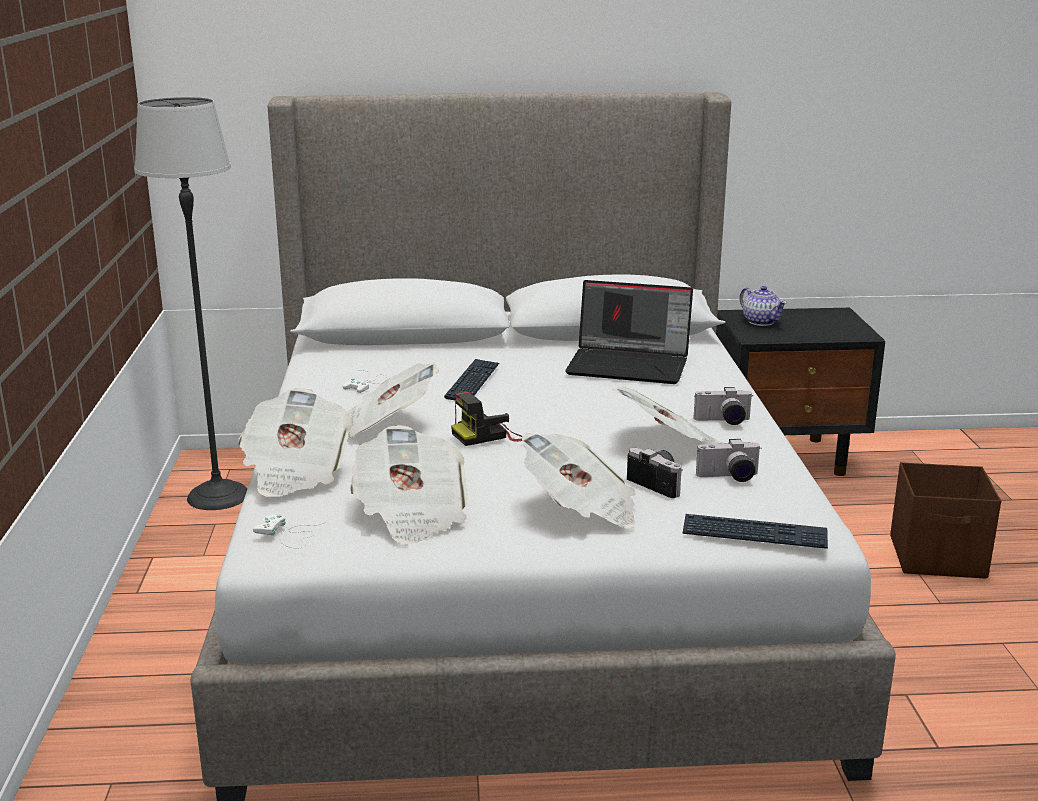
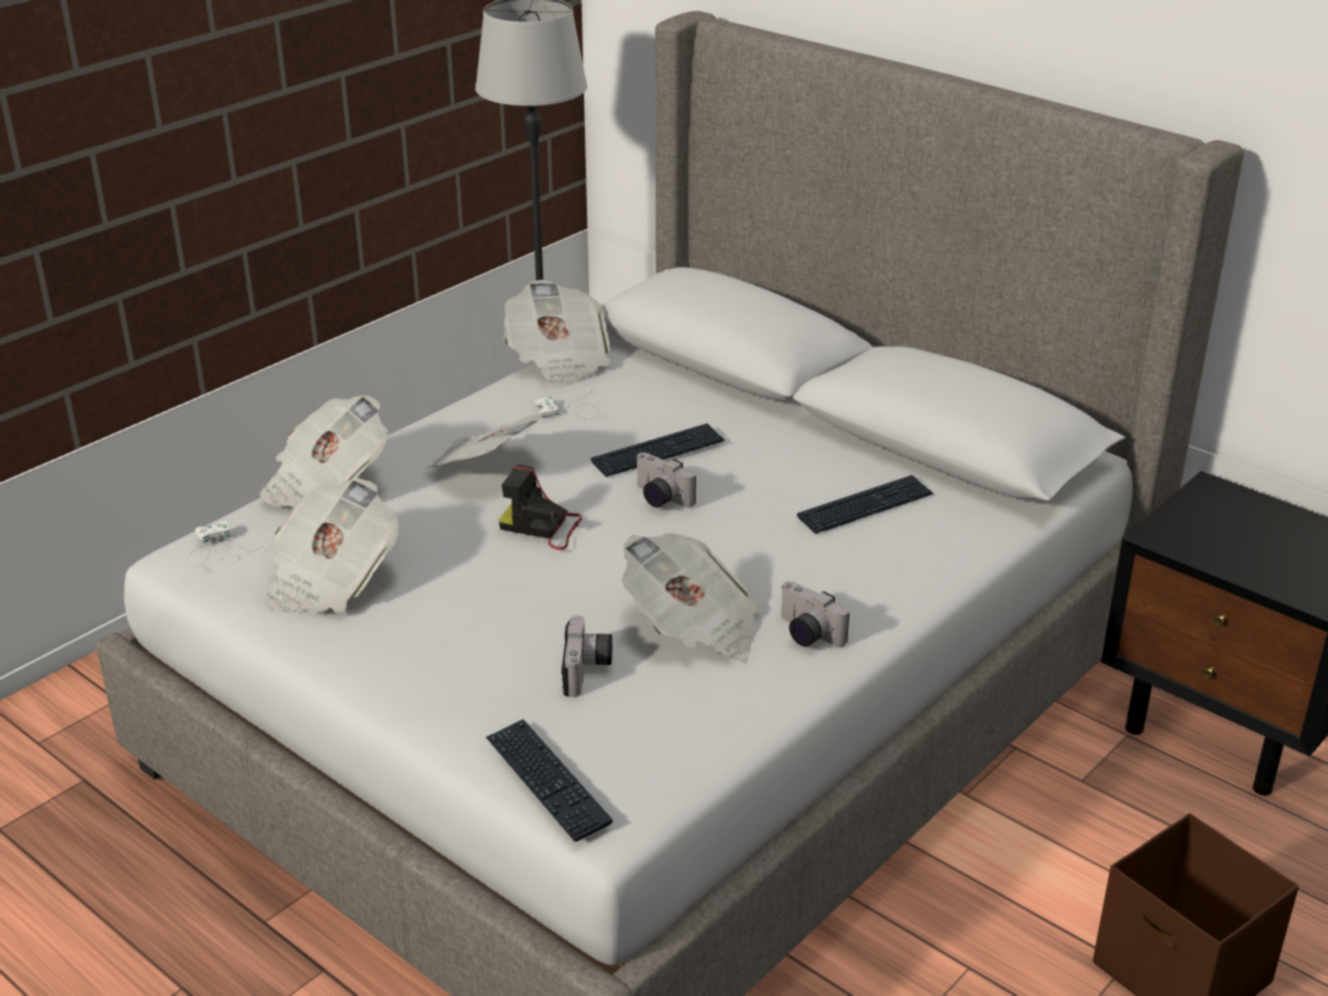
camera: 45 degrees right, 10 degrees up
newspaper [522,433,636,529] -> newspaper moved to [504,280,611,388]
laptop [565,280,693,384] -> keyboard [797,475,933,534]
camera [696,439,761,482] -> camera moved to [636,452,696,508]
teapot [739,286,787,326] -> none

